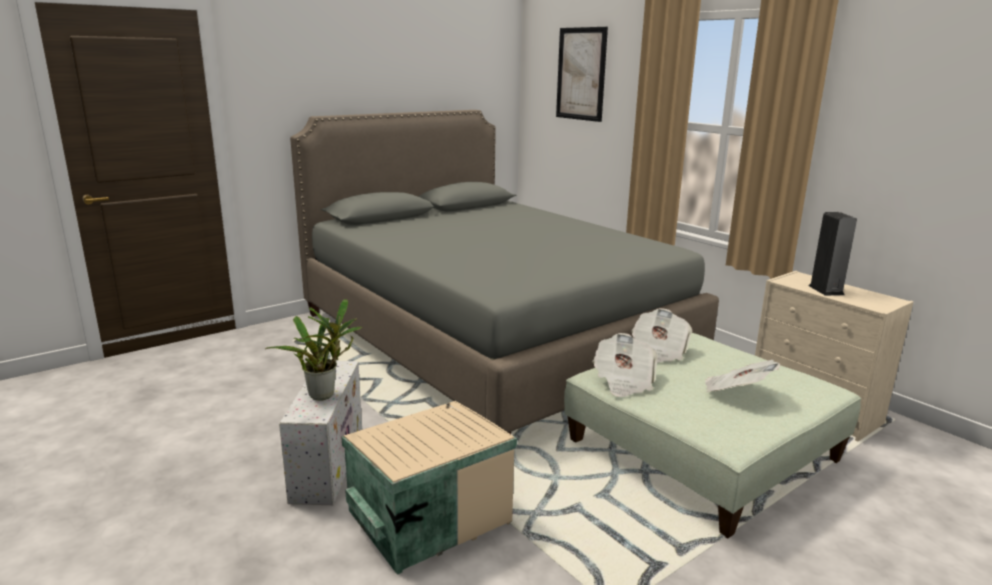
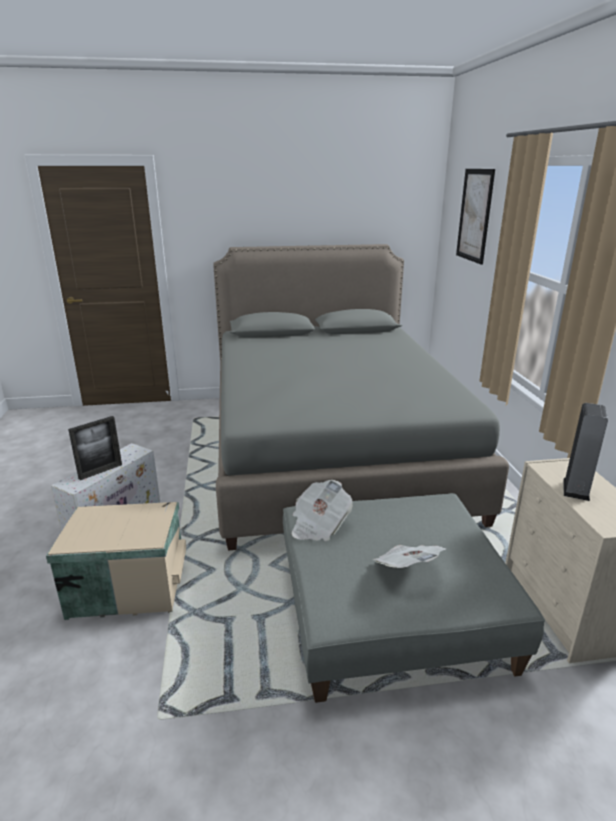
camera: 30 degrees right, 5 degrees up
potted plant [265,299,363,401] -> picture frame [68,416,122,480]
green ottoman [564,333,862,538] -> grey ottoman [283,493,545,703]
newspaper [631,308,692,363] -> none

